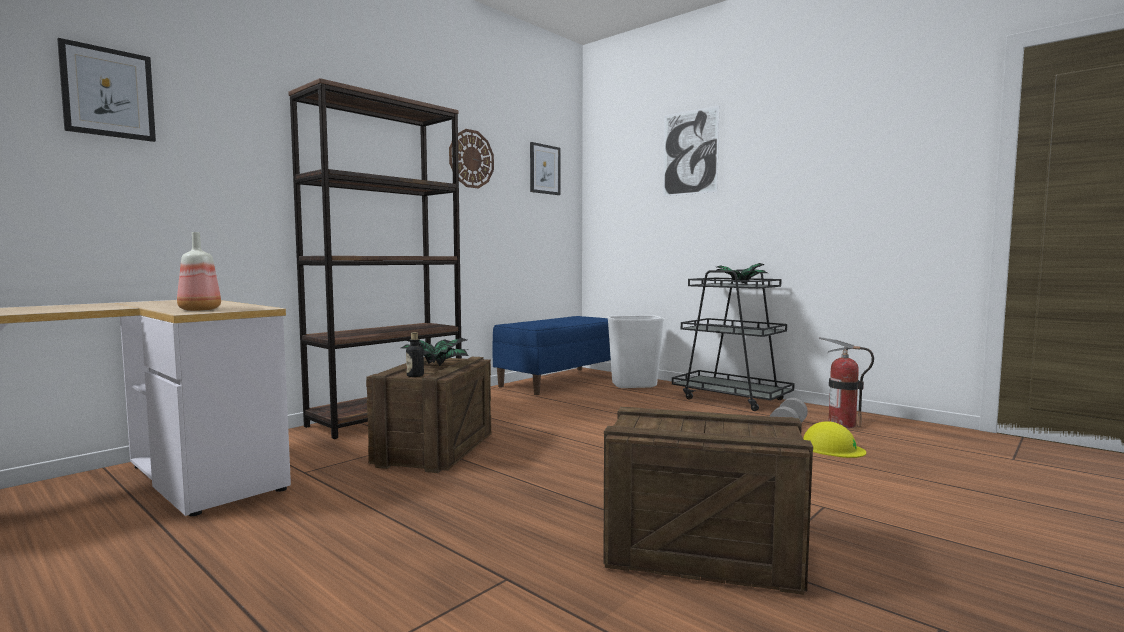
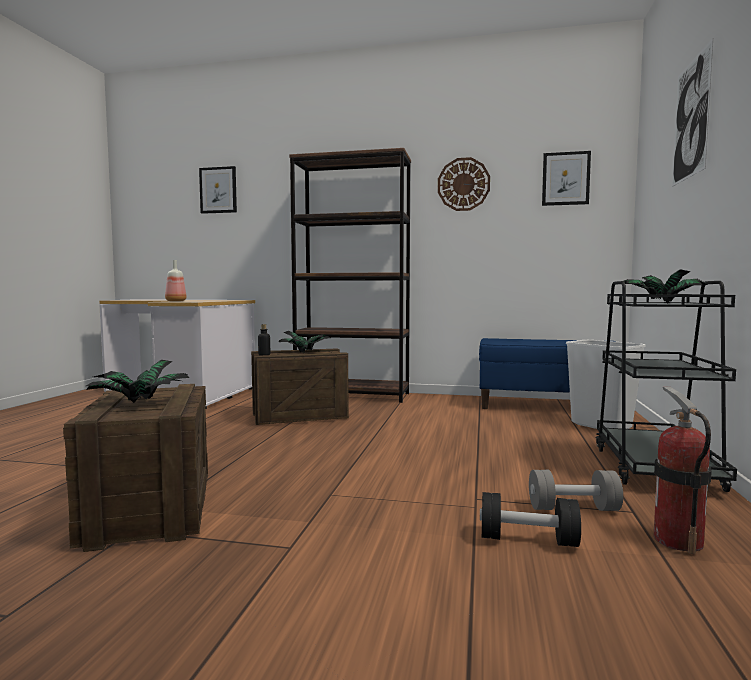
camera: 60 degrees right, 0 degrees up
yellow hard hat [803,421,866,458] -> black dumbbell [480,492,581,547]
none -> potted plant [86,360,190,403]

